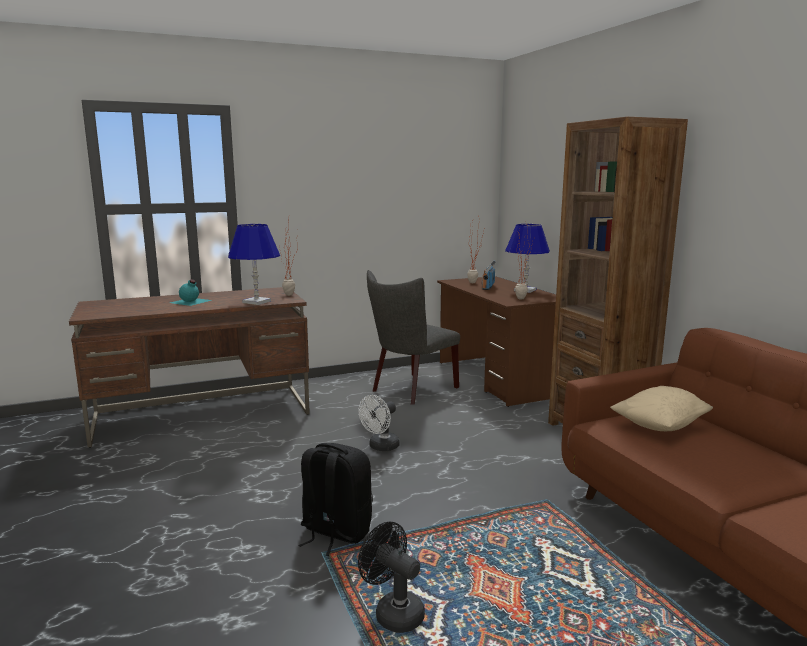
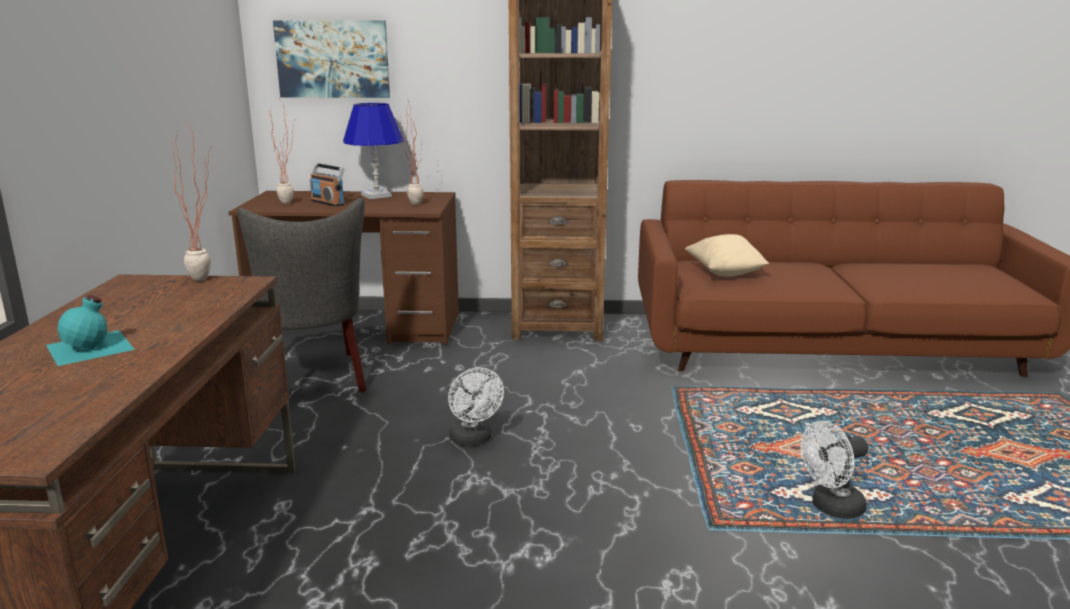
camera: 65 degrees left, 5 degrees up
blue table lamp [228,224,280,305] -> none
black backpack [298,443,373,556] -> none
black fan [358,522,425,633] -> white fan [800,421,868,519]
none -> picture [273,20,390,98]

